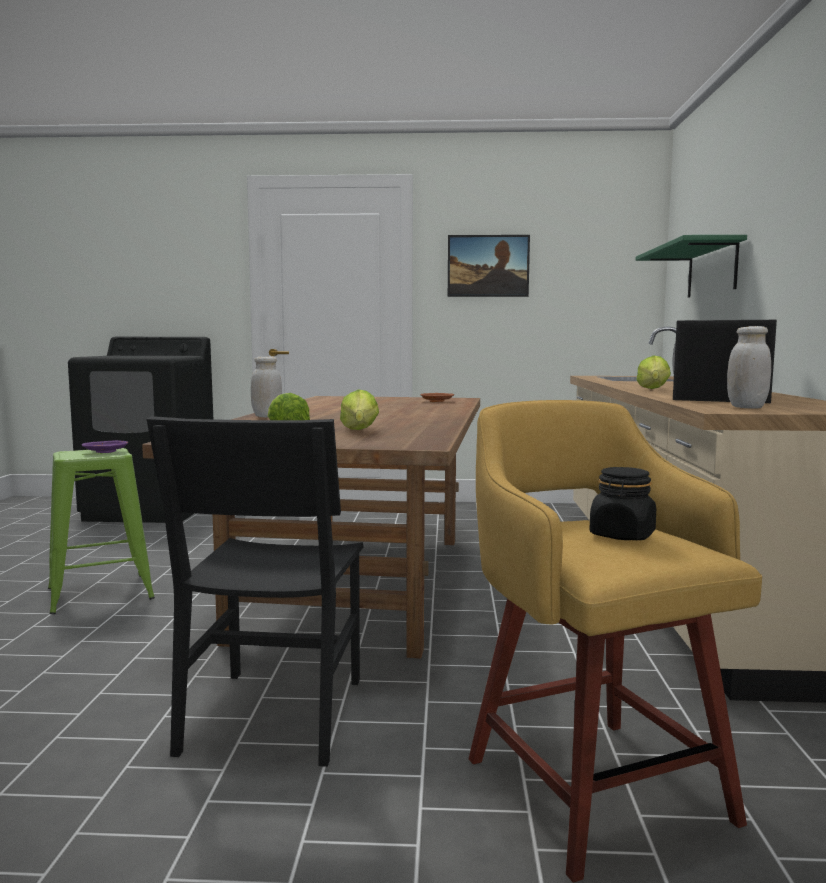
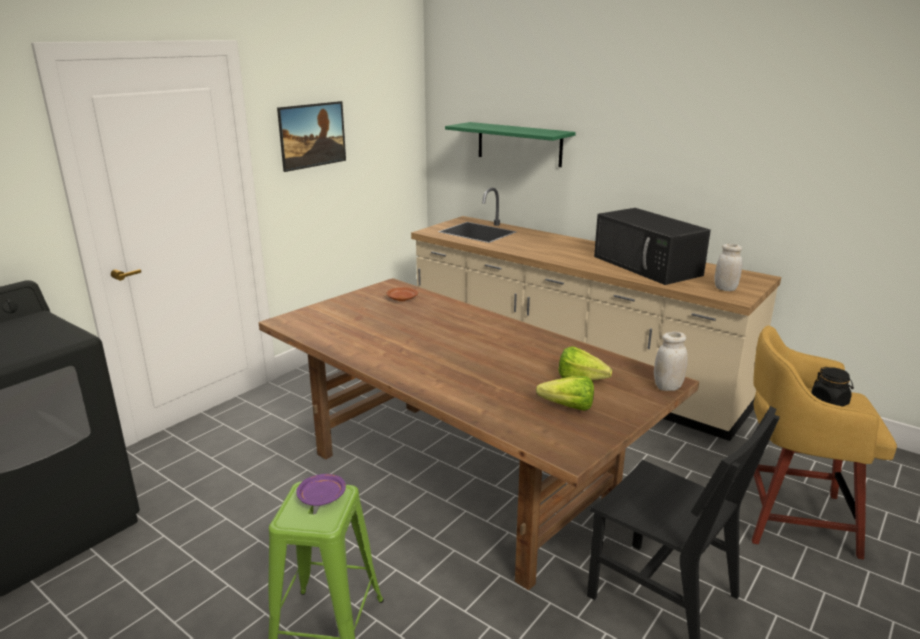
camera: 55 degrees left, 15 degrees up
white jar [251,357,282,417] -> white jar moved to [654,332,688,391]
lettuce [636,355,671,389] -> none

